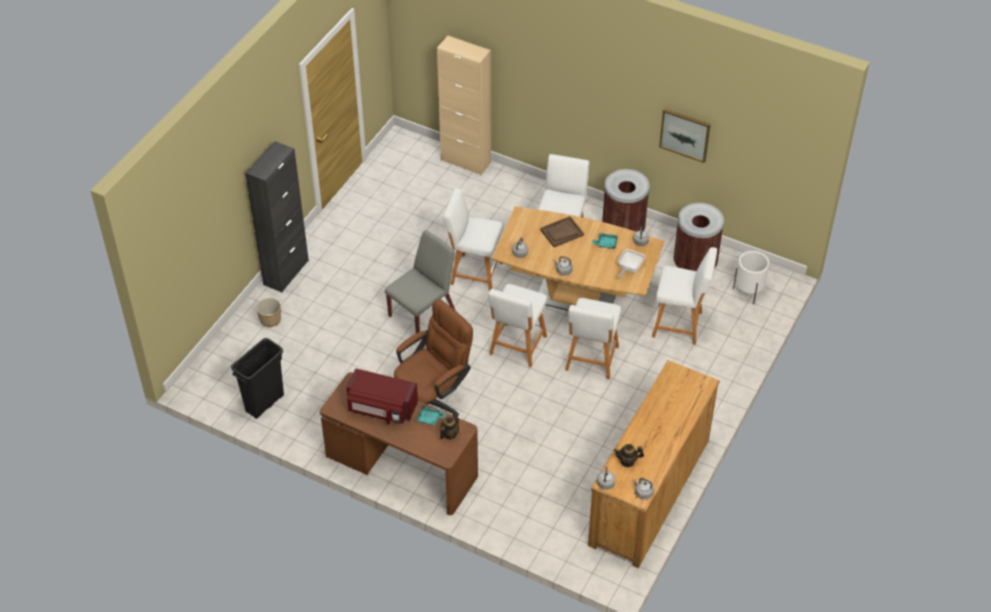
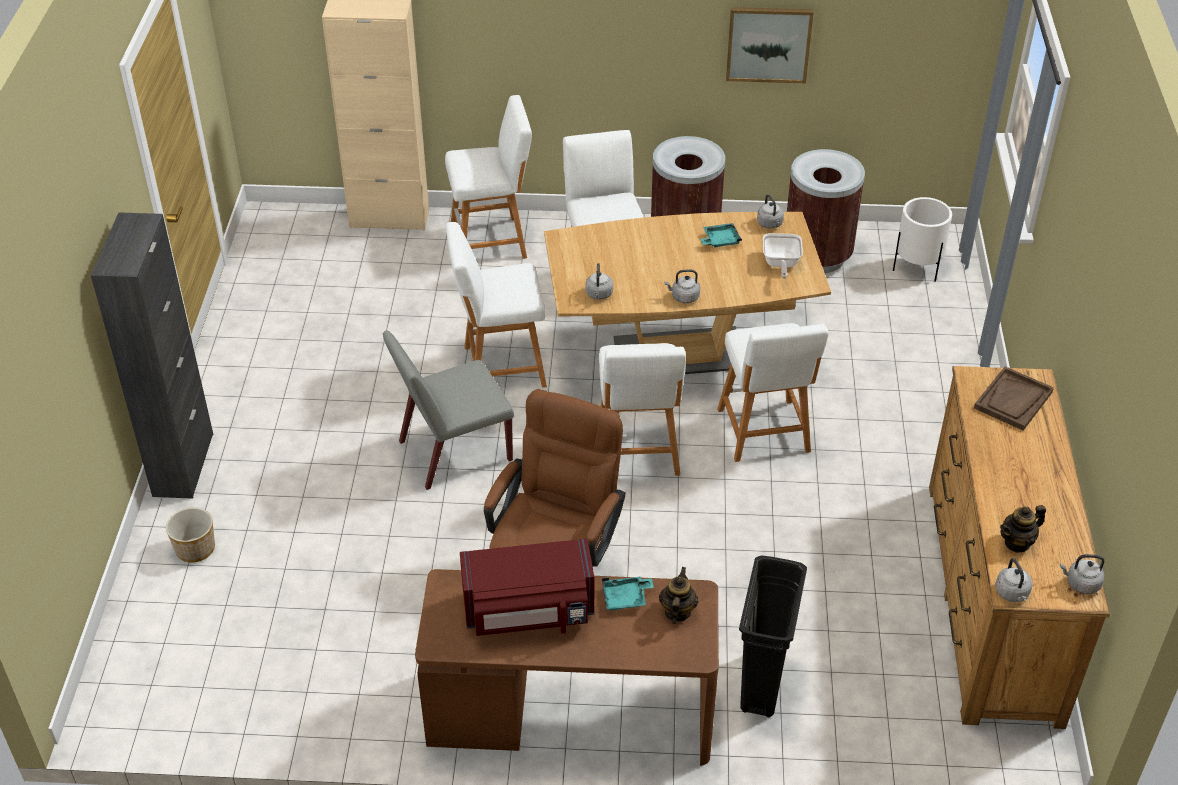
camera: 25 degrees left, 5 degrees down
black trash can [231,338,284,419] -> black trash can moved to [739,555,807,717]
grey chair [385,230,455,333] -> grey chair turned 135 degrees counterclockwise [383,331,514,490]
brown tray [540,216,584,247] -> brown tray moved to [974,366,1054,431]
white stool [652,247,717,345] -> white stool moved to [445,95,532,259]

